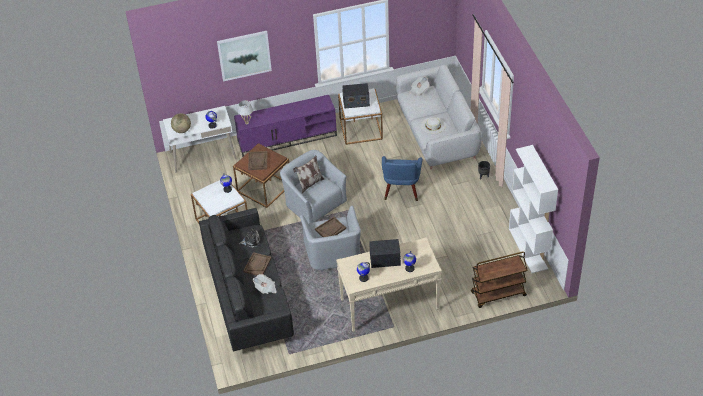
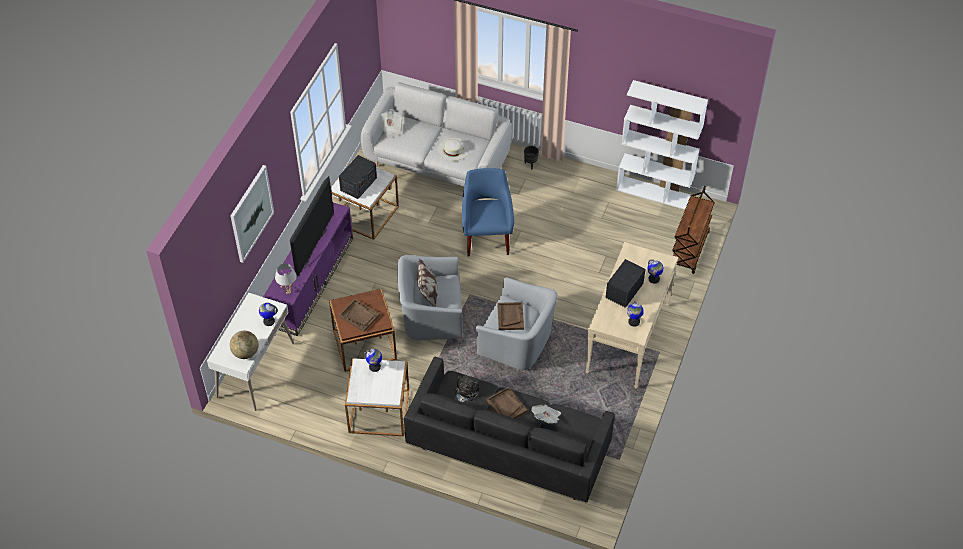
camera: 55 degrees left, 5 degrees up
blue armchair [382,156,423,201] -> blue armchair turned 135 degrees counterclockwise [462,168,514,257]
none -> television [290,176,334,277]

